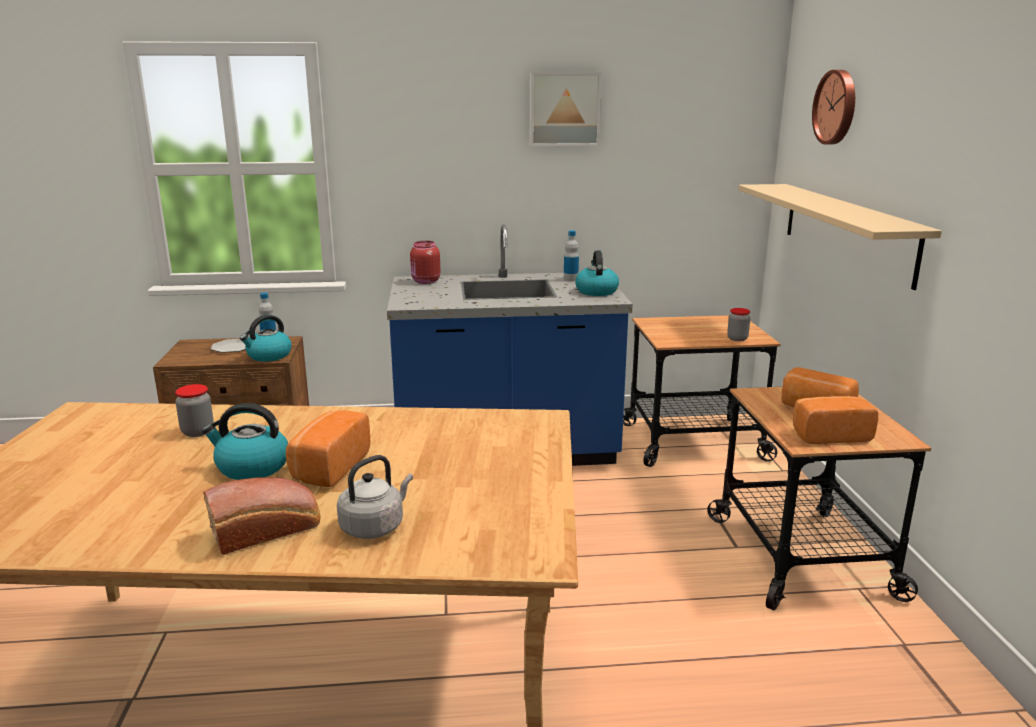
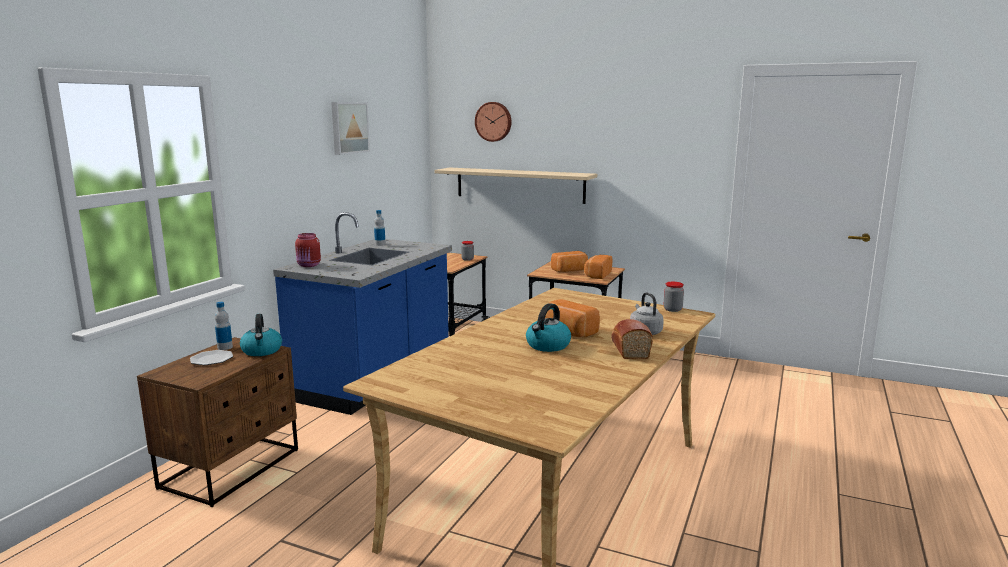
camera: 60 degrees left, 5 degrees down
jar [175,384,214,437] -> jar moved to [664,282,684,312]
kettle [575,250,619,296] -> none

